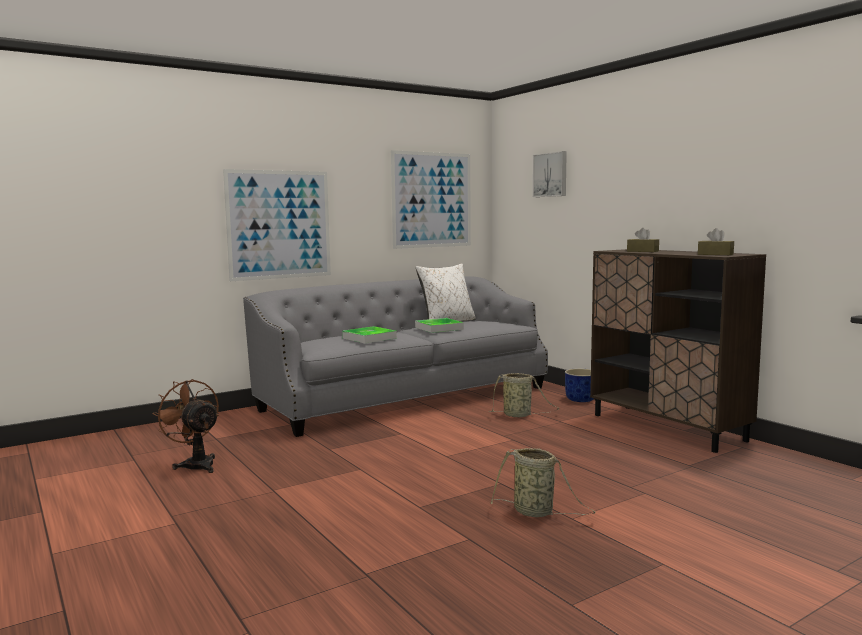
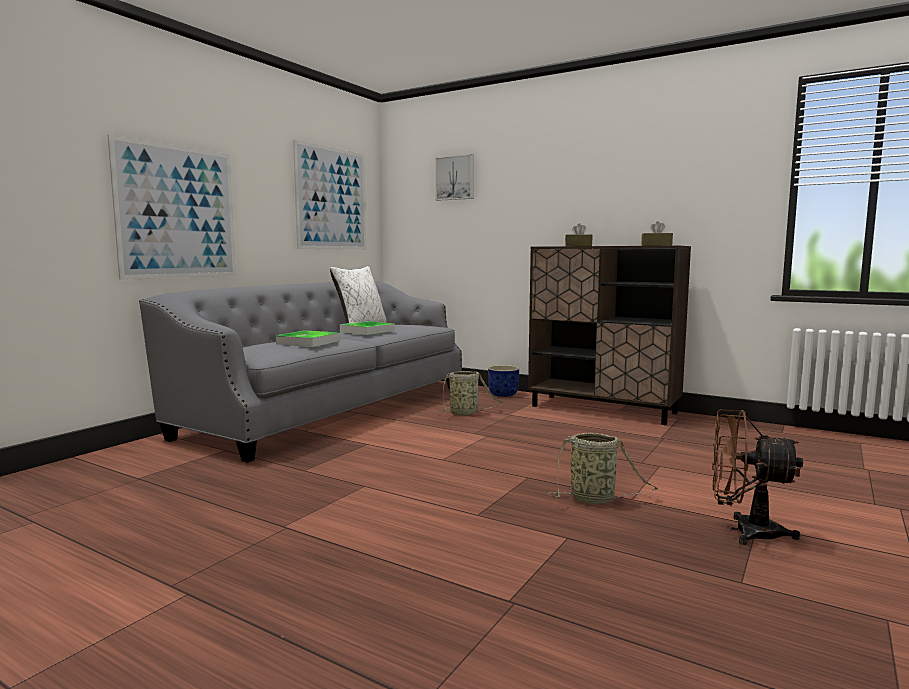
camera: 25 degrees left, 0 degrees up
brown fan [153,379,219,473] -> brown fan moved to [712,409,803,545]

